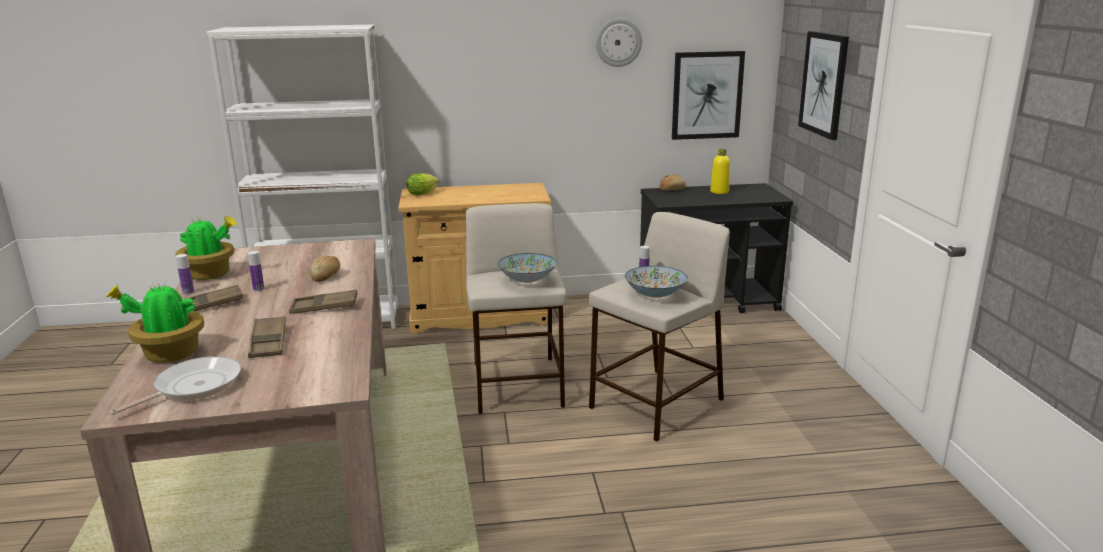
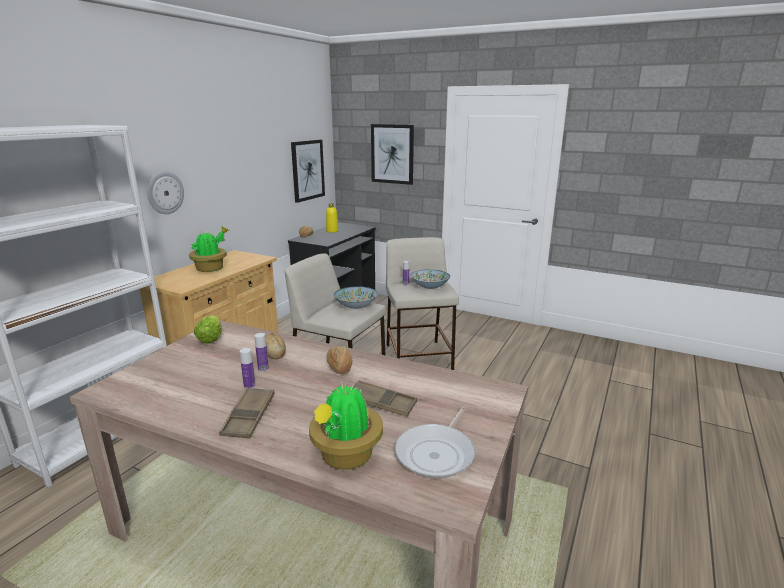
camera: 55 degrees left, 0 degrees up
frying pan [110,356,241,415] -> frying pan turned 135 degrees counterclockwise [395,407,475,479]
potted plant [175,215,237,280] -> potted plant moved to [189,226,229,272]
bottle [176,254,194,295] -> bottle moved to [255,333,269,372]
brown tray [289,290,358,314] -> bread [326,346,352,374]
lettuce [406,173,439,195] -> lettuce moved to [194,315,222,343]
wall clock [596,18,642,67] -> wall clock moved to [147,171,184,214]

